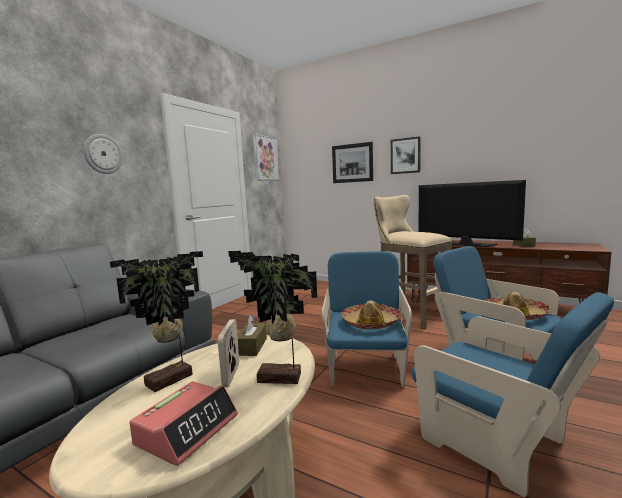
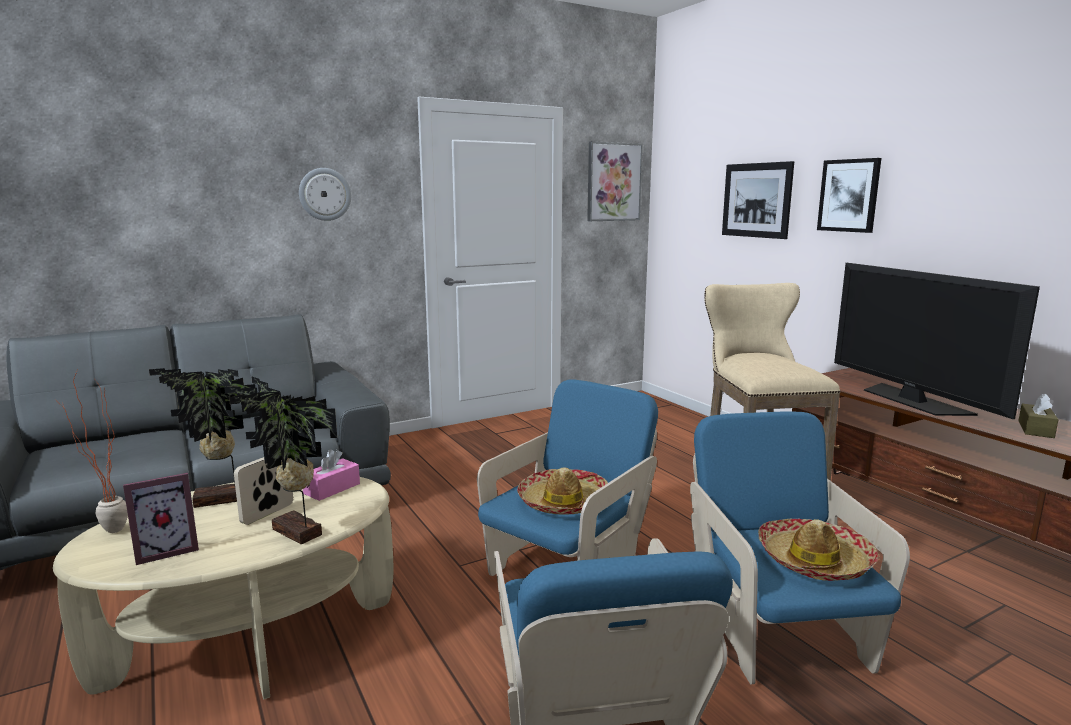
camera: 30 degrees right, 5 degrees up
alarm clock [129,381,238,466] -> picture frame [123,473,199,565]
brown tissue box [237,314,267,356] -> pink tissue box [303,449,360,501]
none -> potted plant [60,370,128,533]

